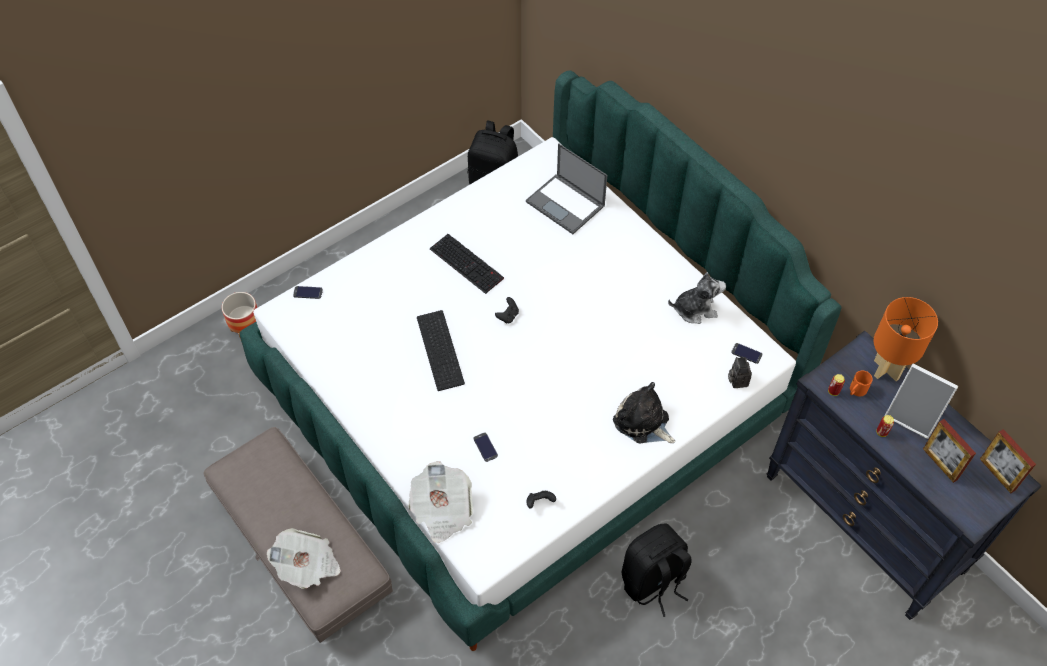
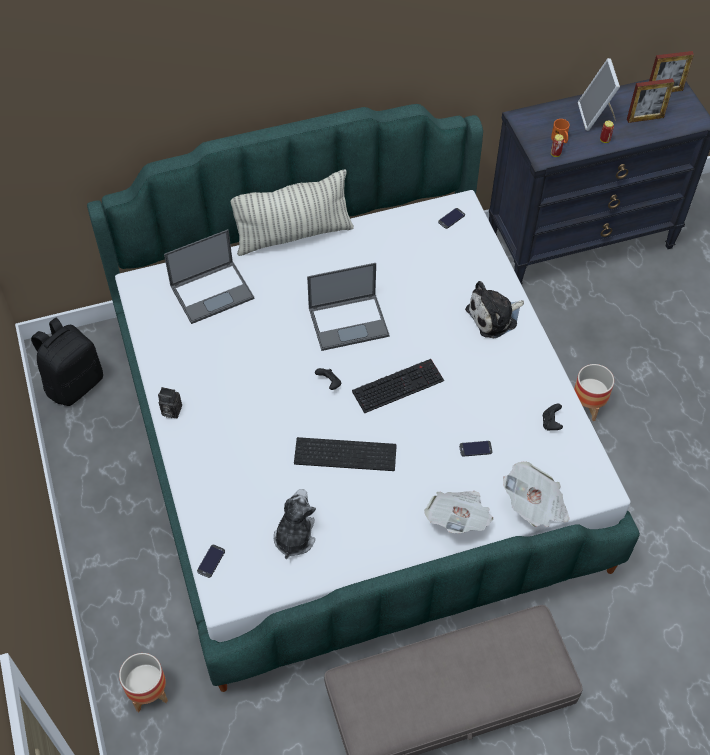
camera: 70 degrees left, 0 degrees up
newspaper [267,528,341,589] -> newspaper moved to [424,491,493,533]
keyboard [430,234,504,294] -> keyboard moved to [352,359,444,414]
black backpack [622,523,692,617] -> planter [574,364,614,421]
plush toy [668,272,726,324] -> plush toy moved to [274,489,316,559]
camera [728,357,752,388] -> camera moved to [158,387,182,418]
orange table lamp [874,297,938,381] -> none
picture frame [885,363,958,439] -> picture frame turned 120 degrees clockwise [578,58,620,131]
none -> pillow [231,169,354,256]
none -> laptop [307,263,390,351]

